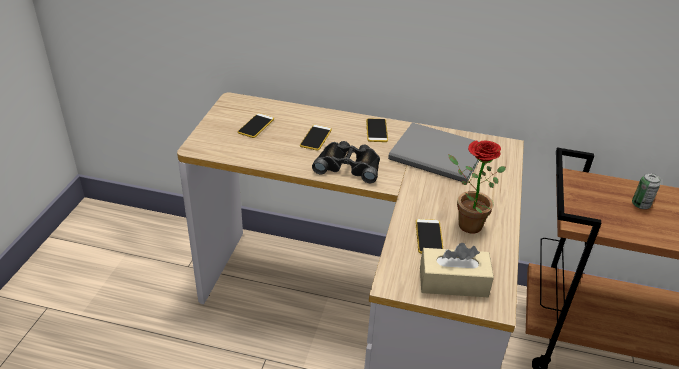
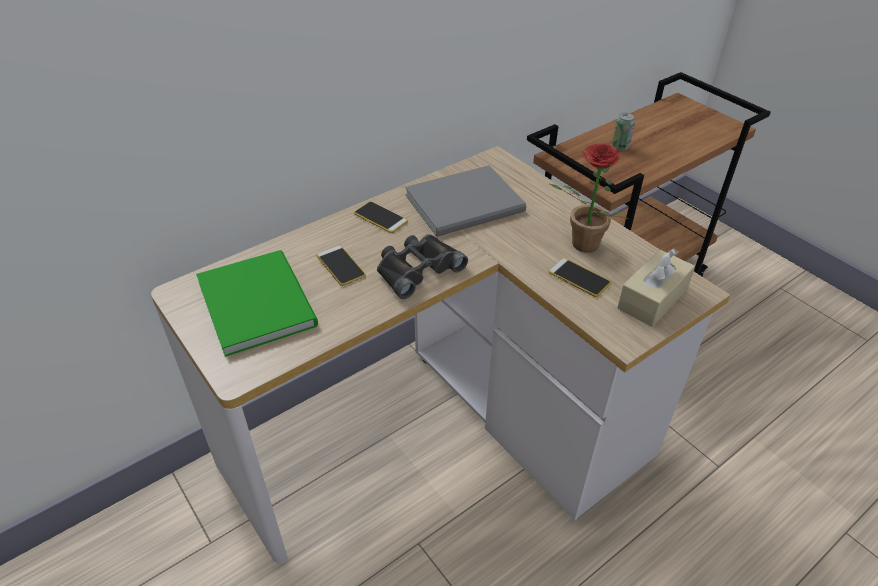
camera: 50 degrees left, 5 degrees up
phone [238,113,274,138] -> green book [196,250,318,357]

